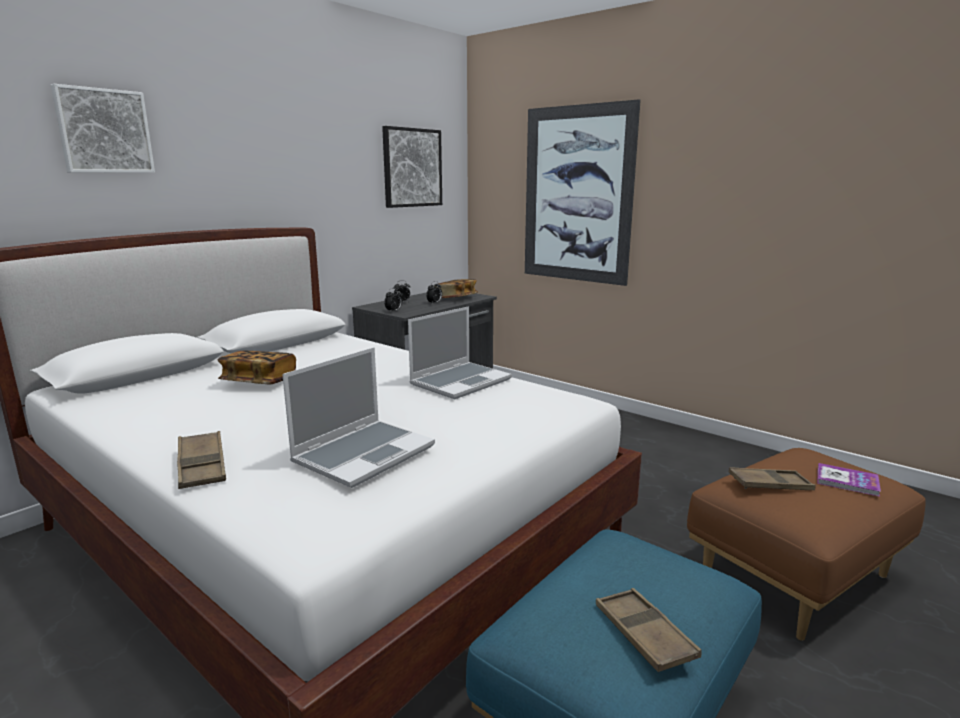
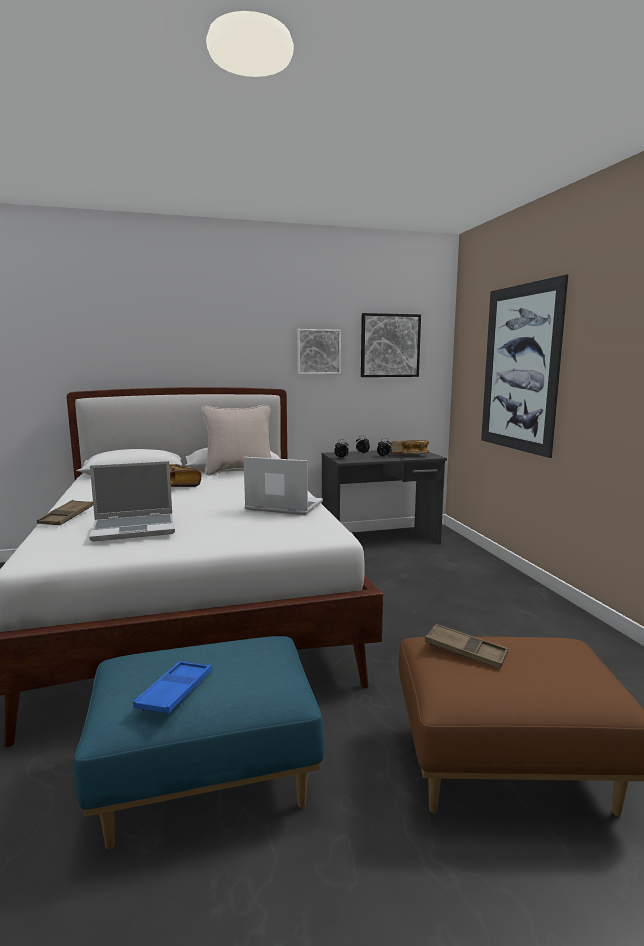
camera: 35 degrees right, 5 degrees down
picture [51,84,155,173] -> picture moved to [297,329,341,374]
laptop [408,306,512,399] -> laptop turned 150 degrees counterclockwise [244,457,323,515]
brown tray [596,588,701,672] -> blue tray [133,661,212,715]
book [817,463,881,497] -> none
none -> beige pillow [201,405,271,476]

